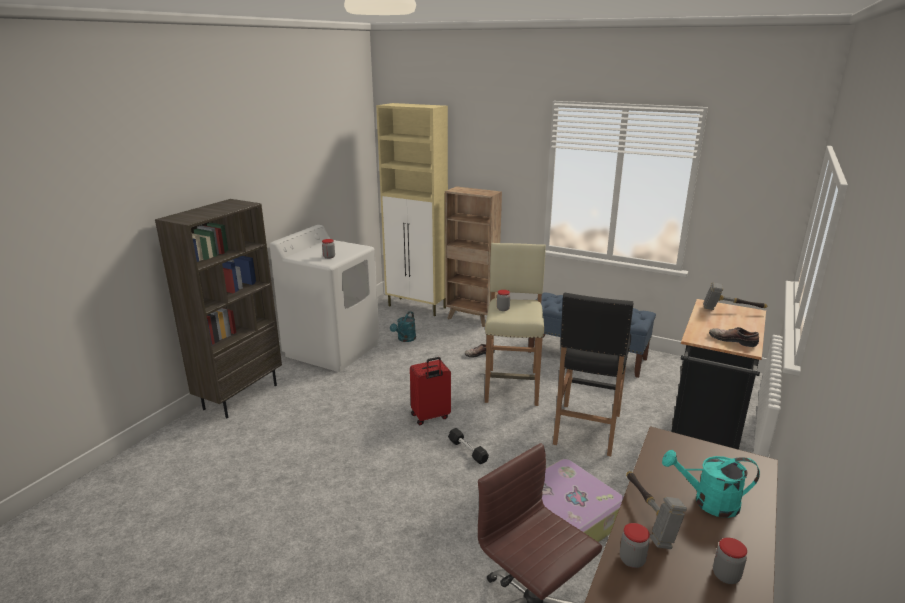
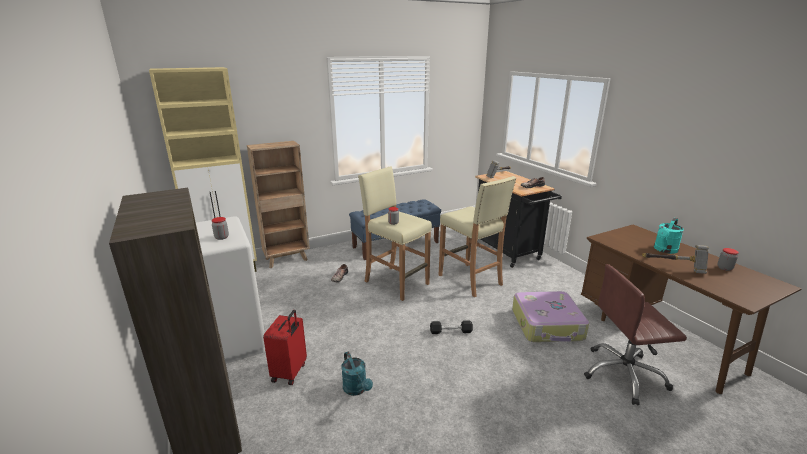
camera: 55 degrees left, 0 degrees up
turquoise watering can [390,311,416,342] -> turquoise watering can moved to [341,352,373,396]
red suitcase [410,357,451,425] -> red suitcase moved to [263,310,307,385]
black stool [553,293,633,456] -> beige stool [439,176,517,297]
jar [620,523,650,568] -> none

